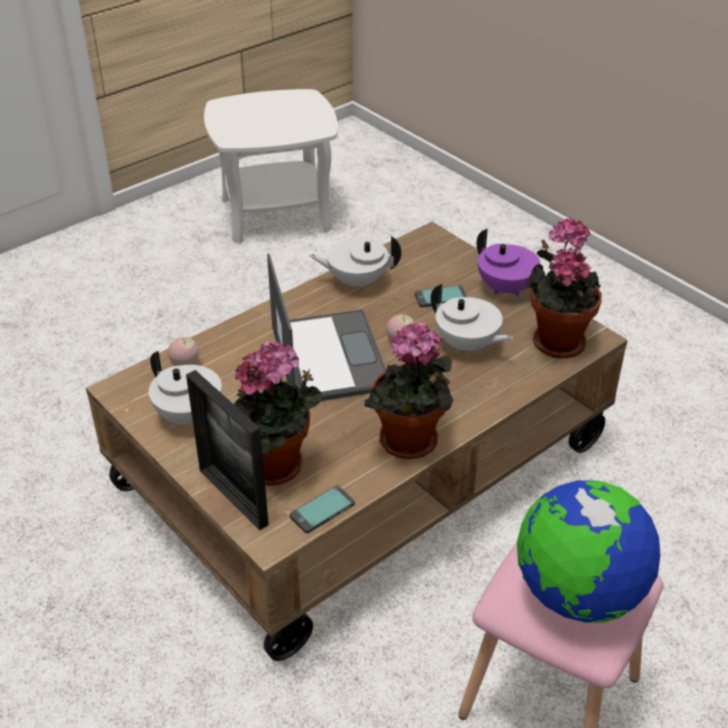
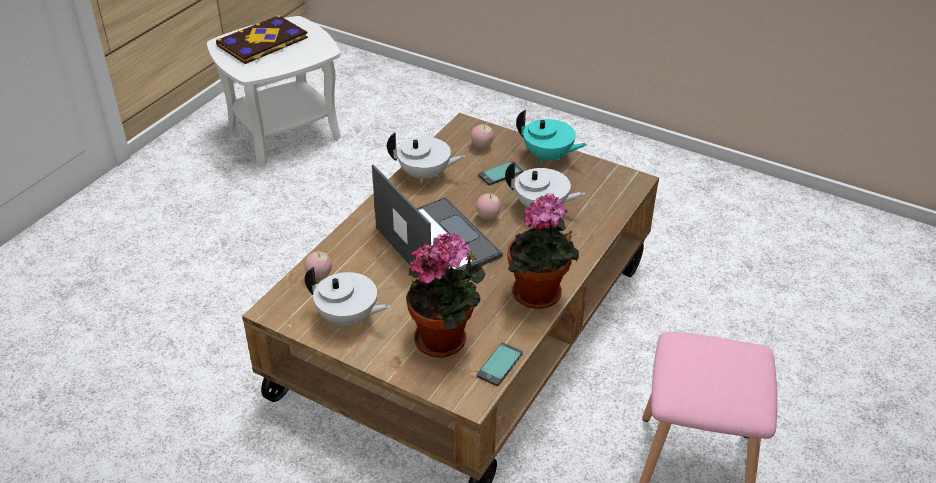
camera: 20 degrees left, 0 degrees up
picture frame [186,370,269,530] -> none
white teapot [309,236,401,290] -> white teapot turned 150 degrees counterclockwise [387,132,465,183]
purple teapot [477,229,541,296] -> turquoise teapot [516,110,587,163]
globe [517,480,660,623] -> none
potted plant [526,218,602,359] -> none
none -> book [216,15,308,64]
none -> apple [471,124,494,149]

